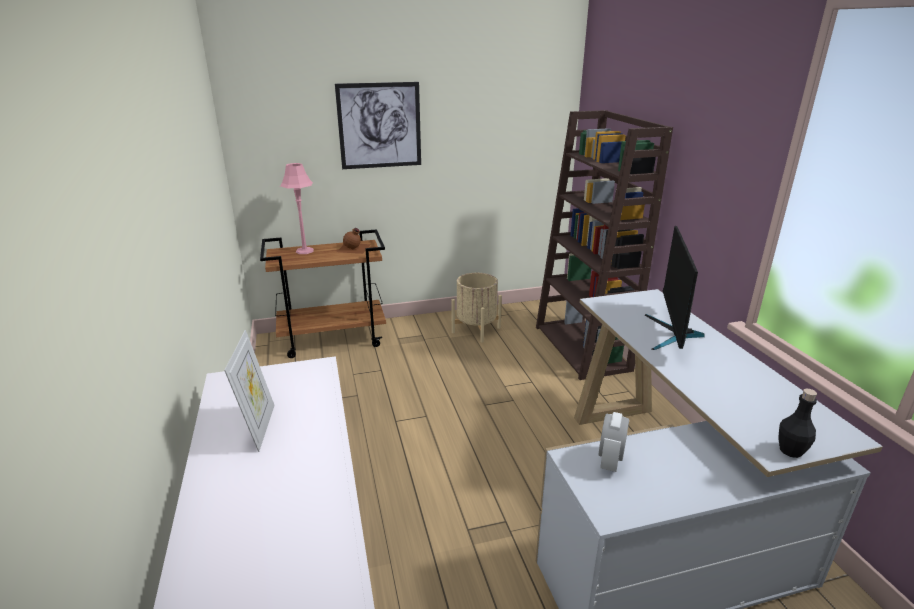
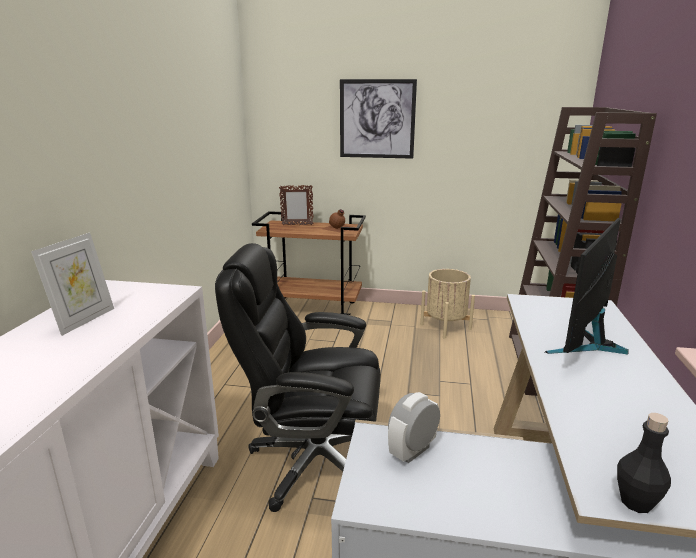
camera: 25 degrees right, 5 degrees down
pink table lamp [280,163,314,254] -> picture frame [279,185,314,225]
none -> black office chair [215,243,381,512]

